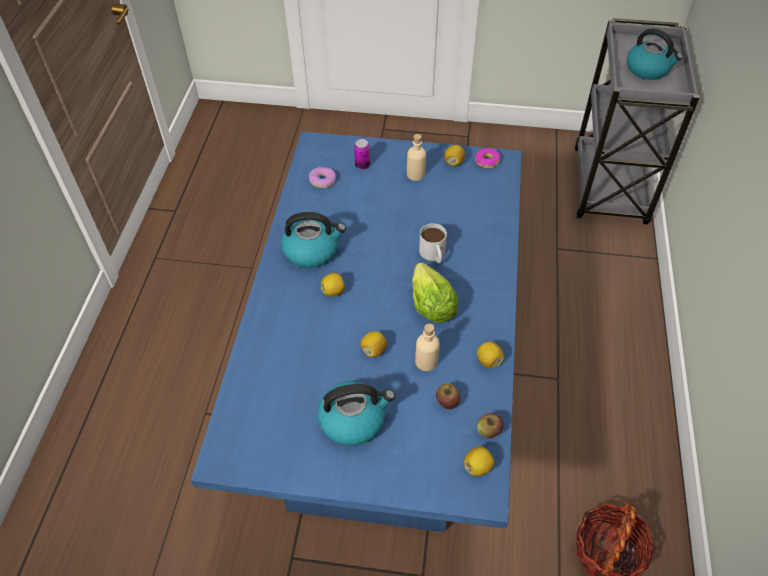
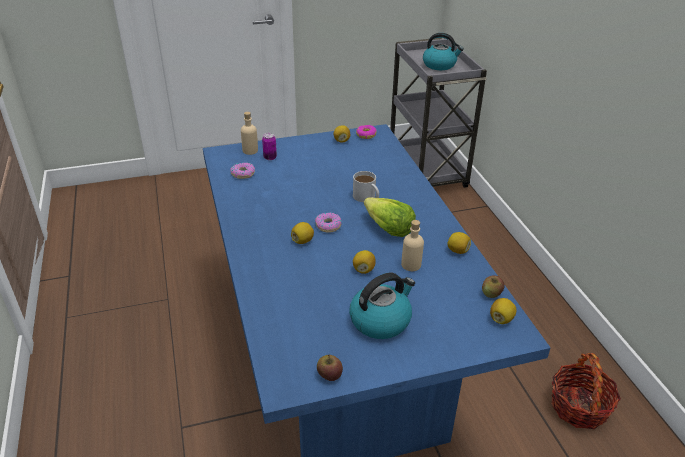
camera: 25 degrees left, 15 degrees down
kettle [281,212,346,268] -> none
beige bottle [407,134,426,181] -> beige bottle moved to [241,112,258,155]
apple [436,383,460,409] -> apple moved to [317,355,343,381]
none -> donut [315,213,341,232]

